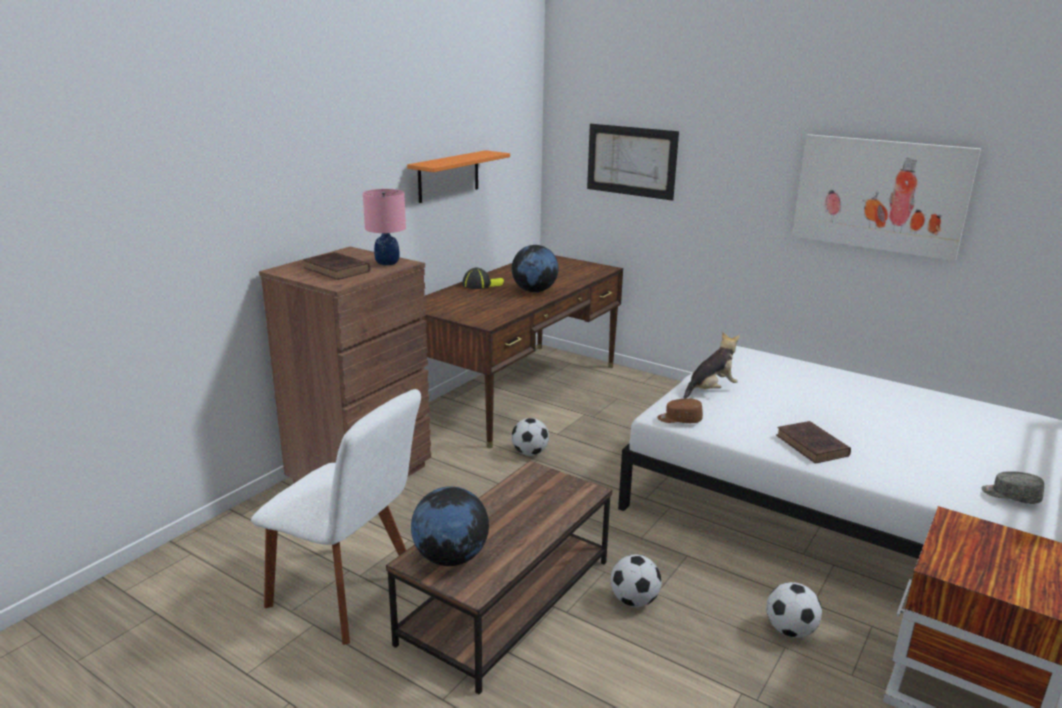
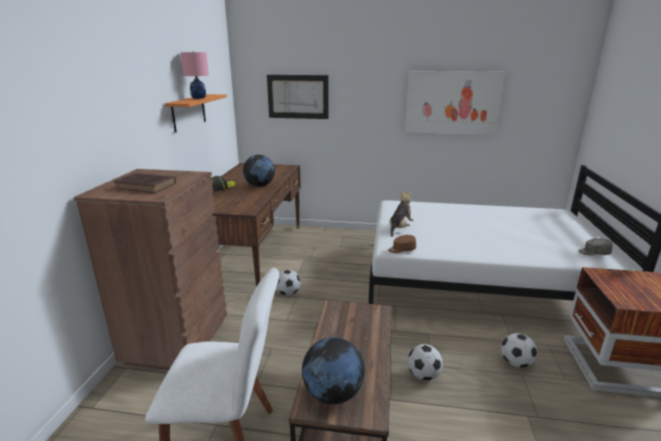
camera: 25 degrees left, 0 degrees up
pink table lamp [363,189,406,265] -> pink table lamp moved to [180,51,209,99]
brown book [776,421,851,463] -> none

